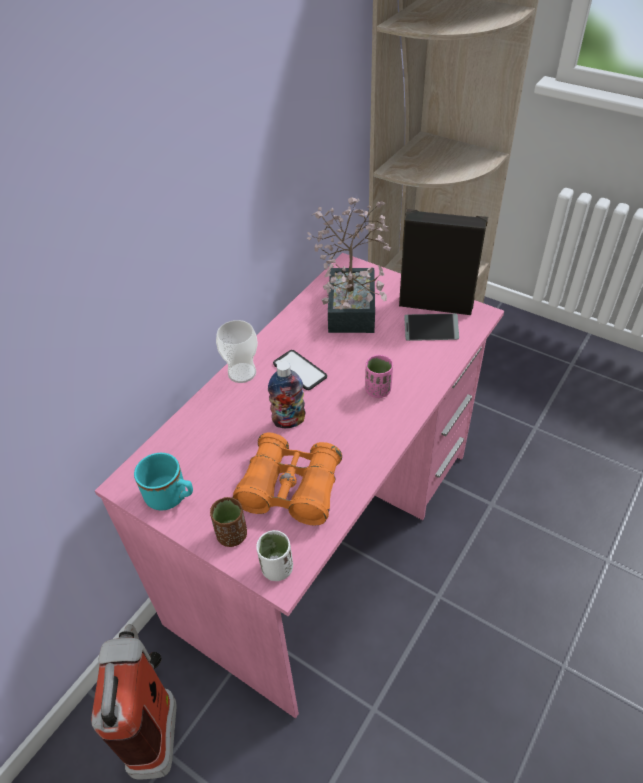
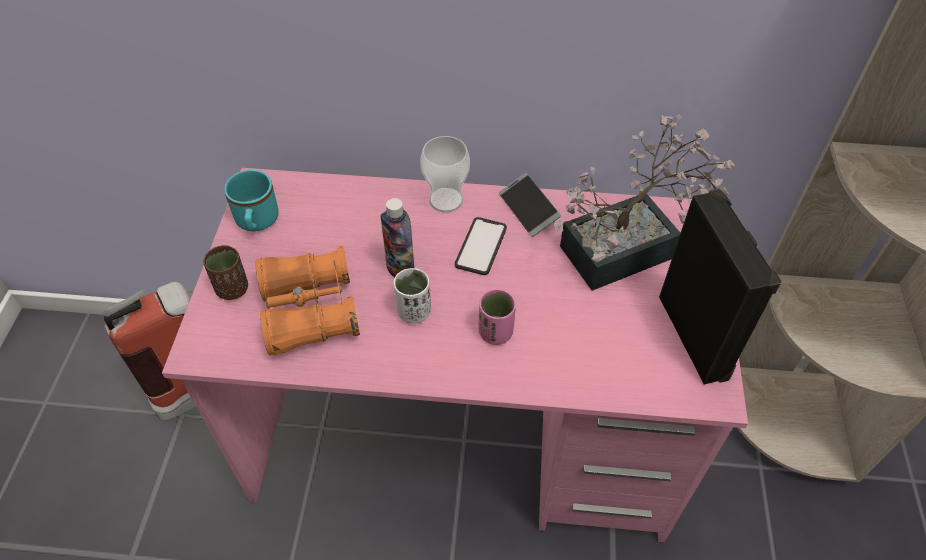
camera: 60 degrees right, 5 degrees up
white cup [256,530,293,581] -> white cup moved to [393,268,431,323]
phone [404,314,459,341] -> phone moved to [499,173,561,237]

